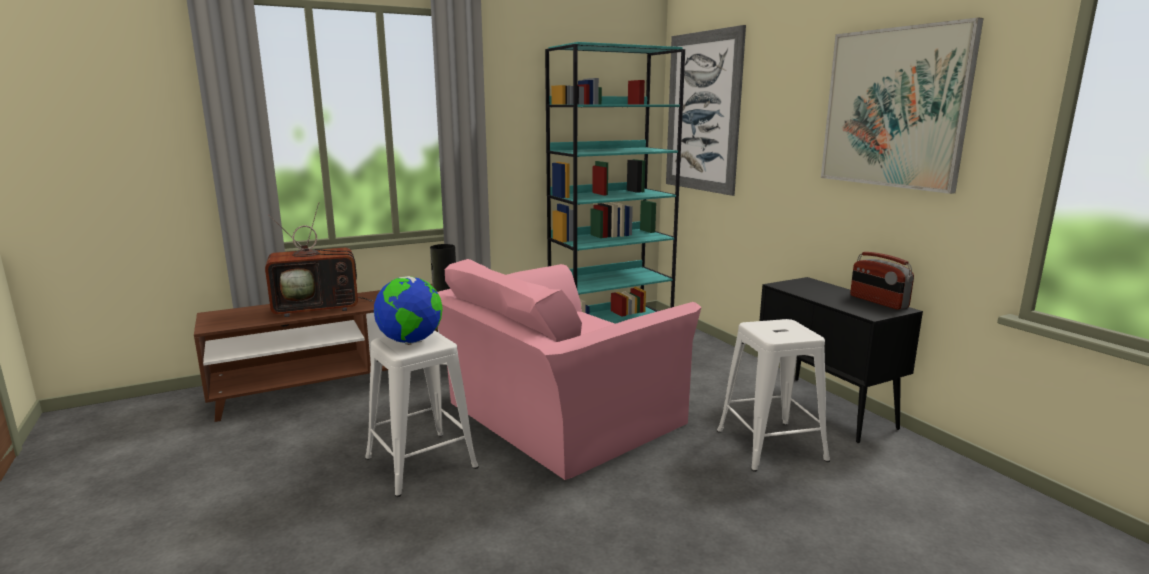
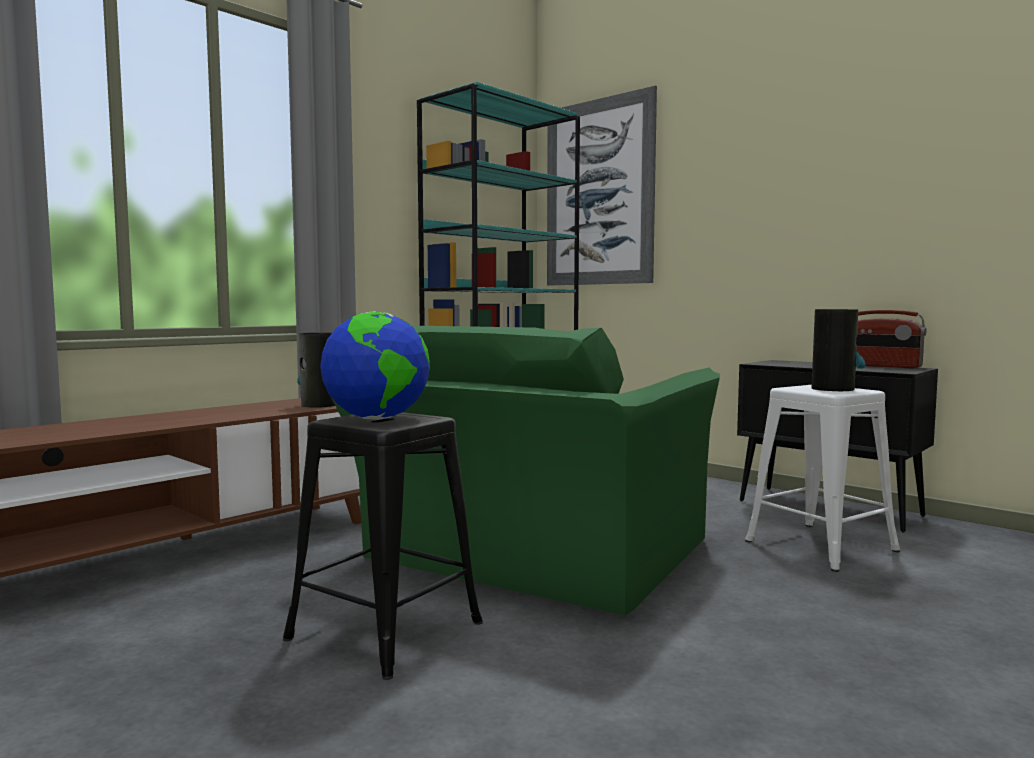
camera: 20 degrees left, 10 degrees down
television [265,202,373,317] -> none
white stool [365,330,479,497] -> black stool [283,412,483,680]
pink armchair [438,259,702,480] -> green armchair [331,326,720,615]
picture [821,17,984,194] -> none
none -> vase [812,309,866,391]

